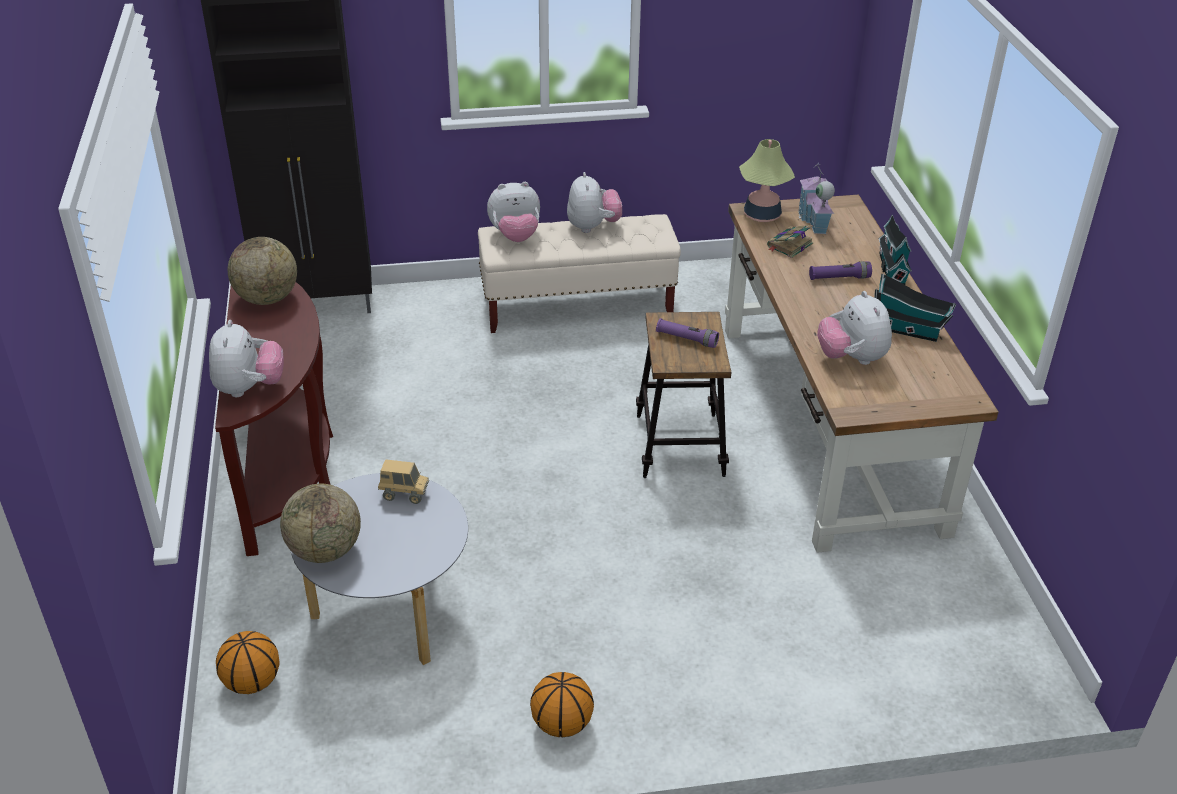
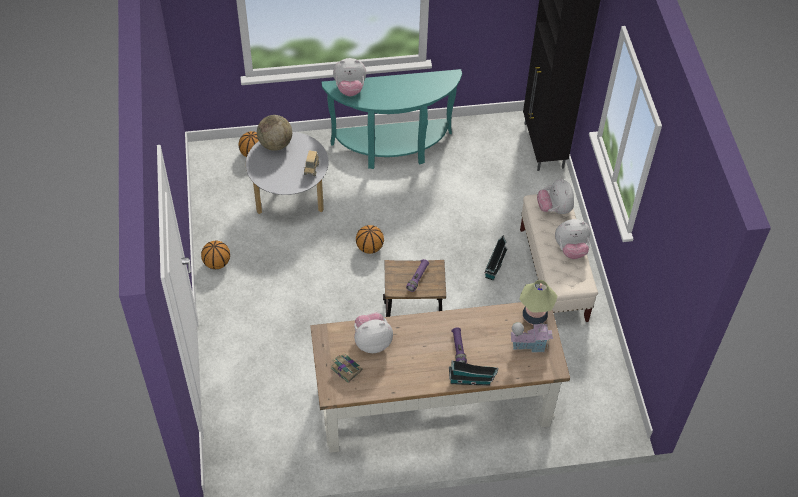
camera: 90 degrees right, 15 degrees up
brown console table [215,282,333,556] -> turquoise console table [322,69,462,169]
globe [228,237,297,305] -> none
book [767,225,813,258] -> book moved to [331,354,363,383]
toy house [874,273,956,342] -> toy house moved to [484,235,508,281]
none -> basketball [356,225,384,254]

